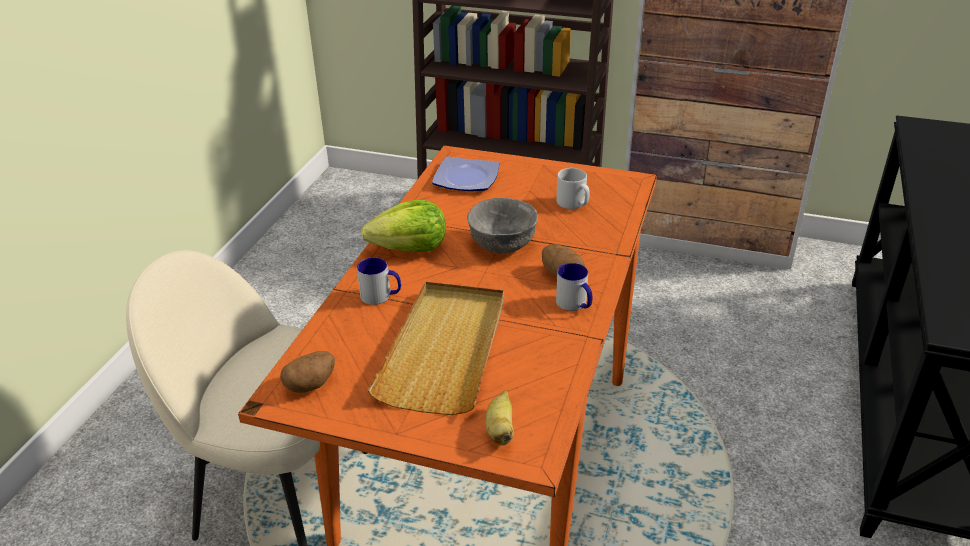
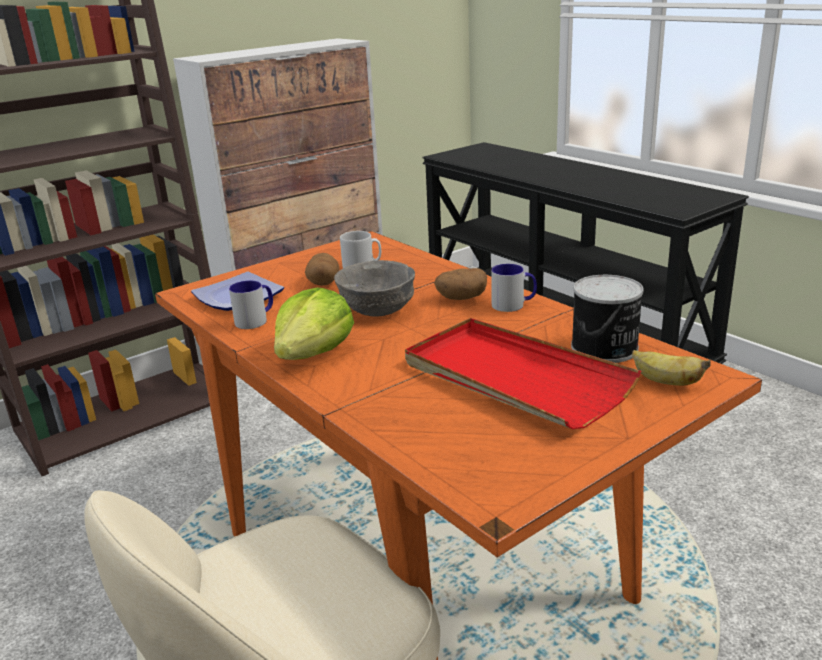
camera: 55 degrees left, 10 degrees down
potato [280,351,335,393] -> potato moved to [305,253,340,286]
mug [357,257,401,305] -> mug moved to [229,281,273,329]
beige tray [368,282,504,415] -> red tray [405,318,642,429]
none -> can [571,275,644,363]

